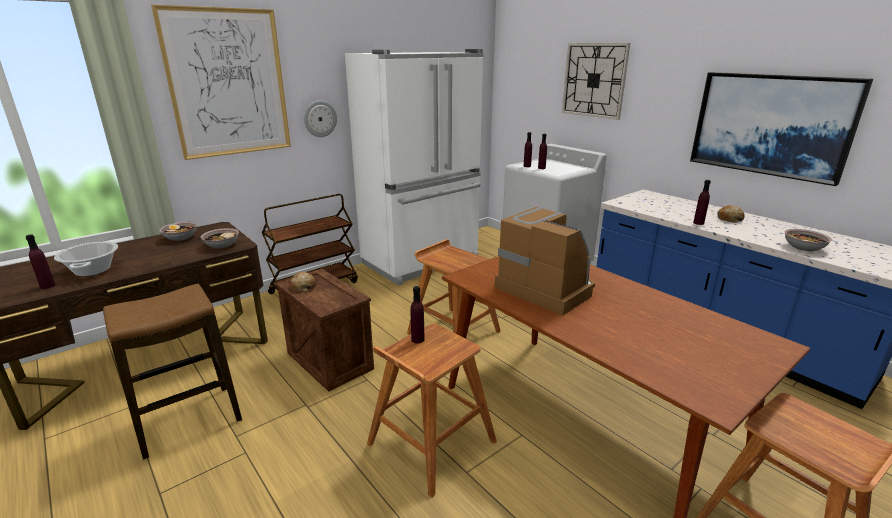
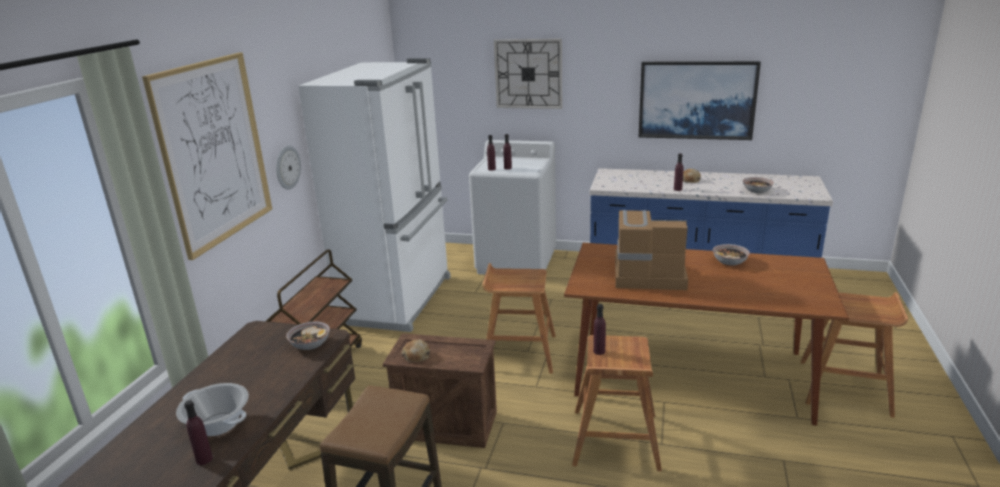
camera: 35 degrees left, 0 degrees up
bowl [159,222,197,241] -> bowl moved to [713,244,750,266]

